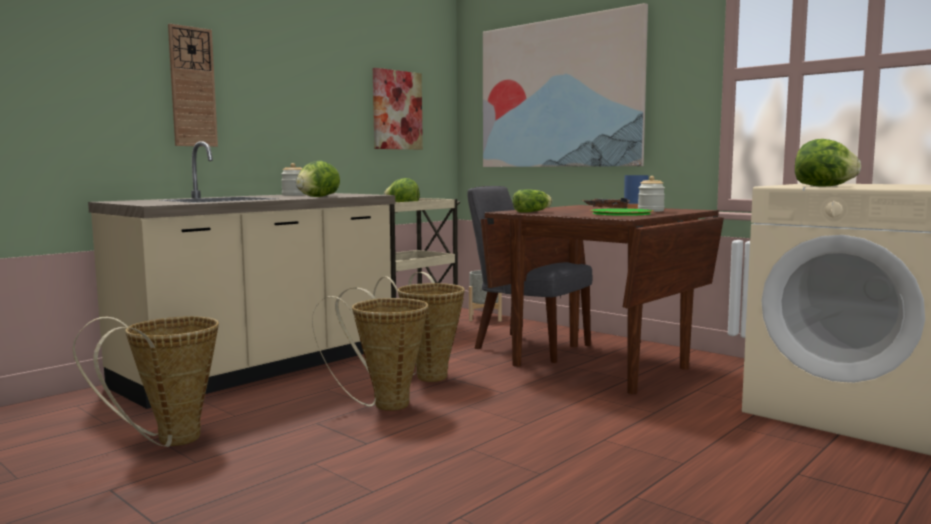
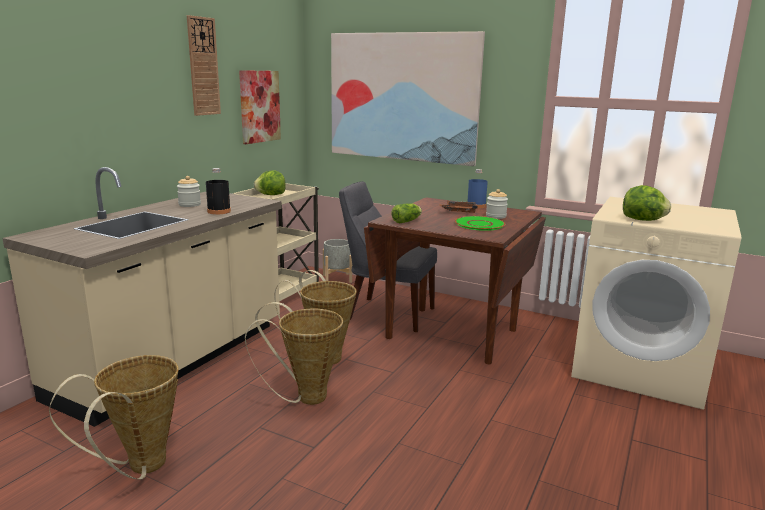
camera: 15 degrees left, 10 degrees up
wall clock [168,24,218,147] -> wall clock moved to [187,15,221,116]
lettuce [296,161,340,197] -> black bottle [206,168,231,215]

